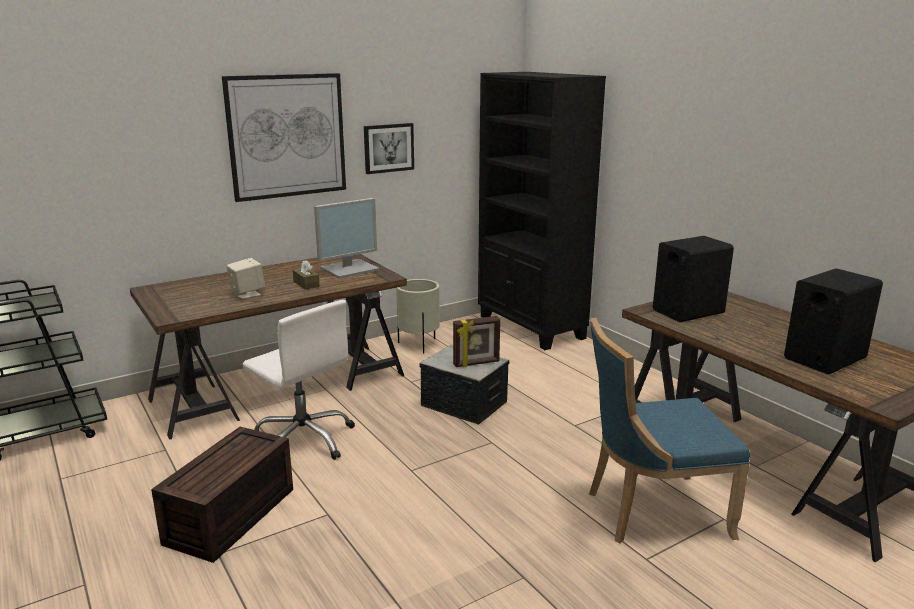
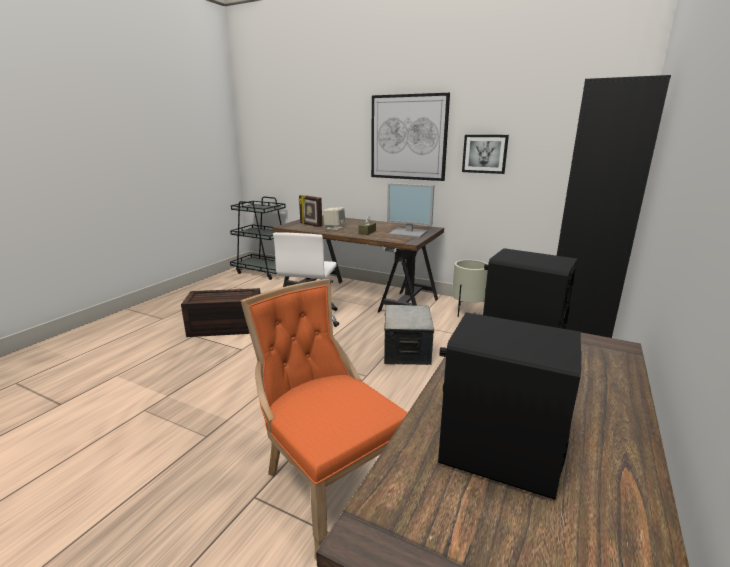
camera: 60 degrees right, 0 degrees up
picture frame [453,316,500,367] -> picture frame moved to [298,195,322,227]
blue chair [589,317,750,543] -> orange chair [241,279,408,561]

